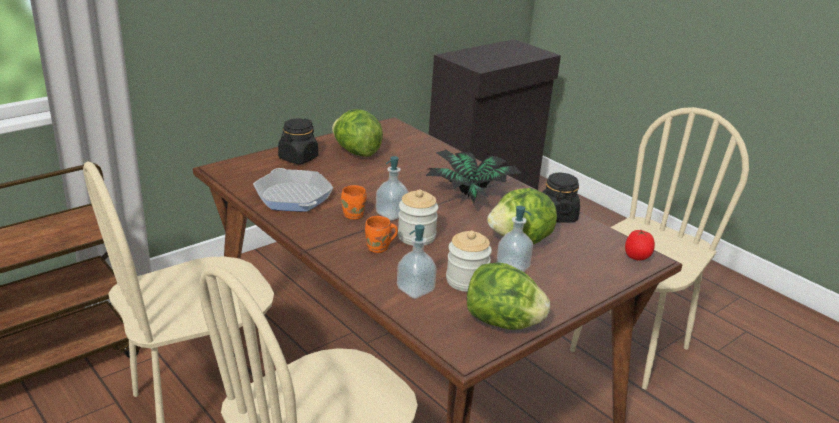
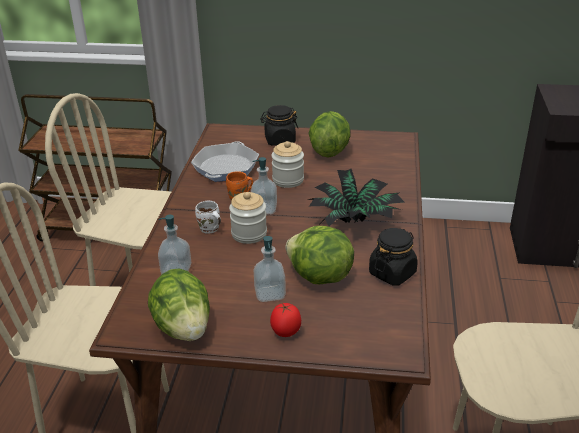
camera: 50 degrees right, 5 degrees up
orange mug [365,216,398,253] -> white mug [195,201,221,234]
jar [446,231,492,292] -> jar moved to [271,141,304,188]
tomato [625,230,655,260] -> tomato moved to [270,303,301,337]

